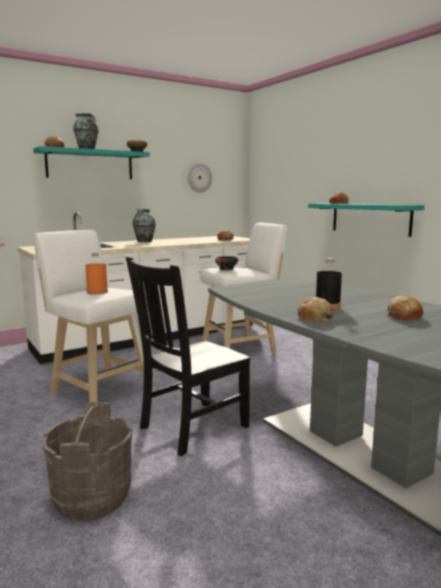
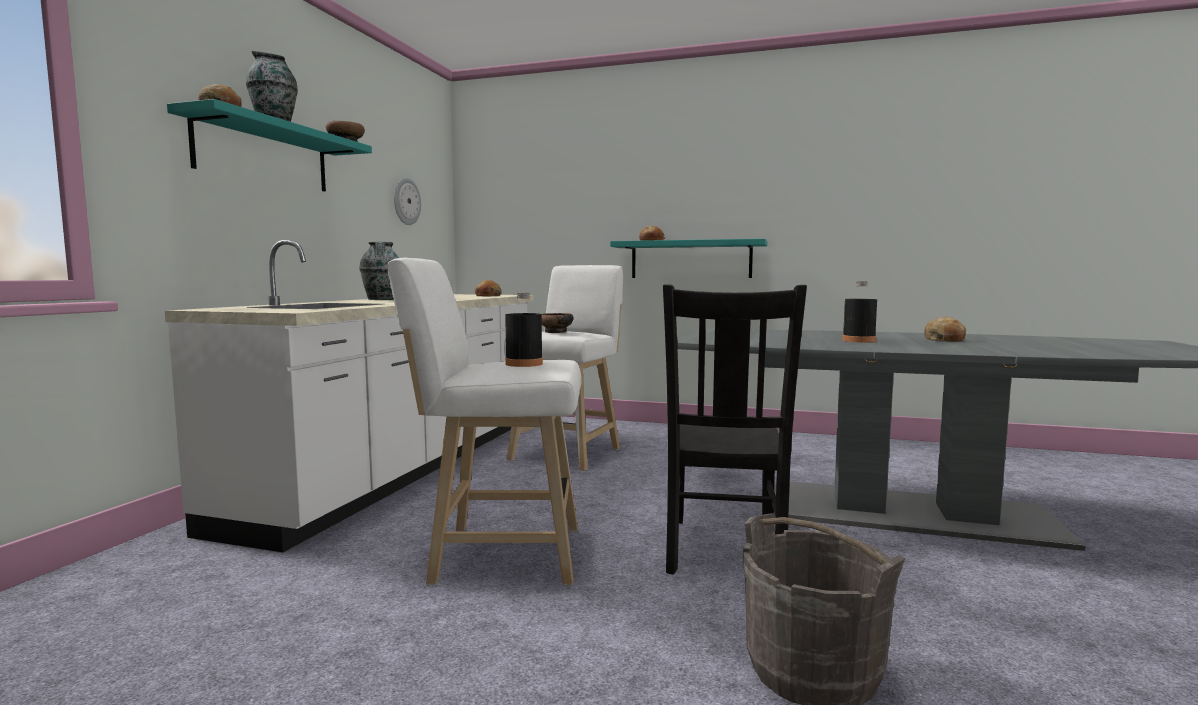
camera: 40 degrees left, 5 degrees down
orange bottle [85,253,108,294] -> black bottle [505,292,543,367]
bread [297,297,334,322] -> none

